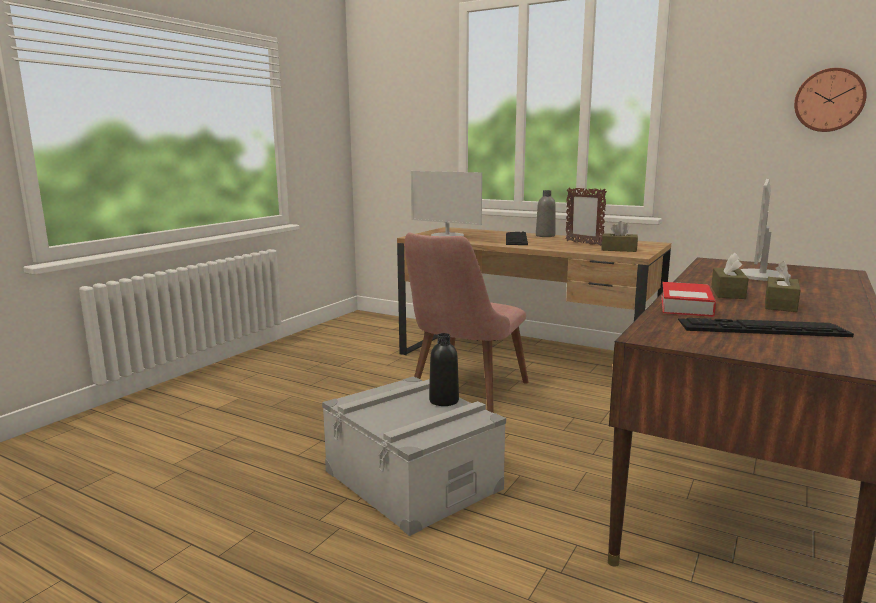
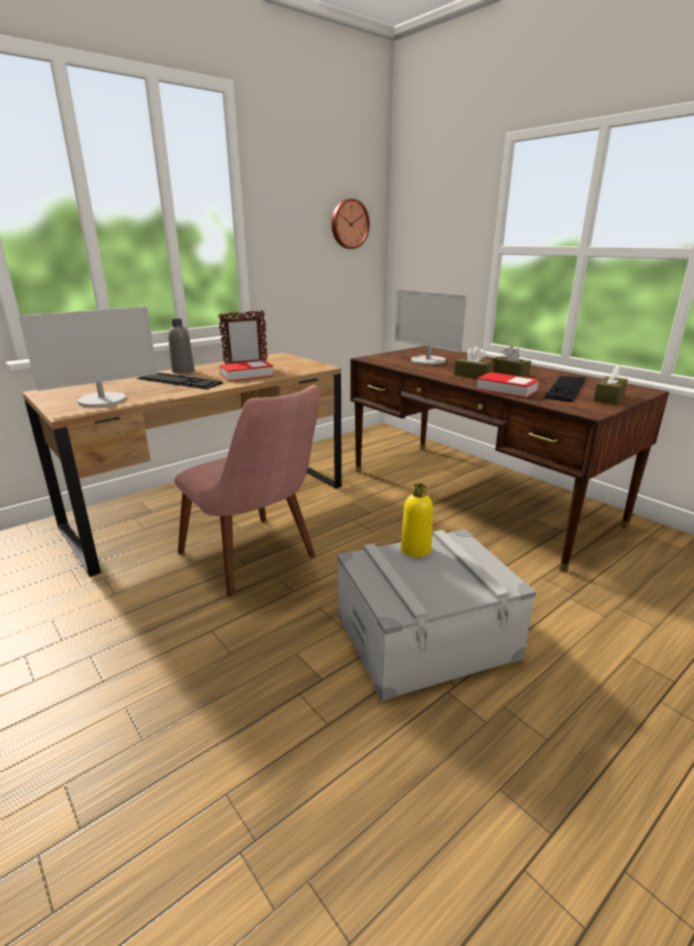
camera: 70 degrees left, 10 degrees up
black bottle [429,333,459,406] -> yellow bottle [401,483,433,557]
brown tissue box [601,221,638,252] -> brown tissue box moved to [593,365,628,405]
none -> book [220,360,274,382]

